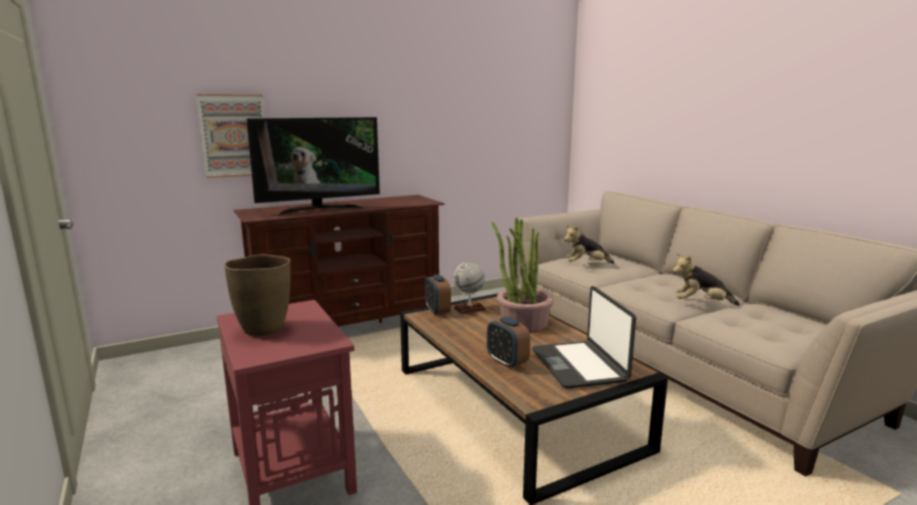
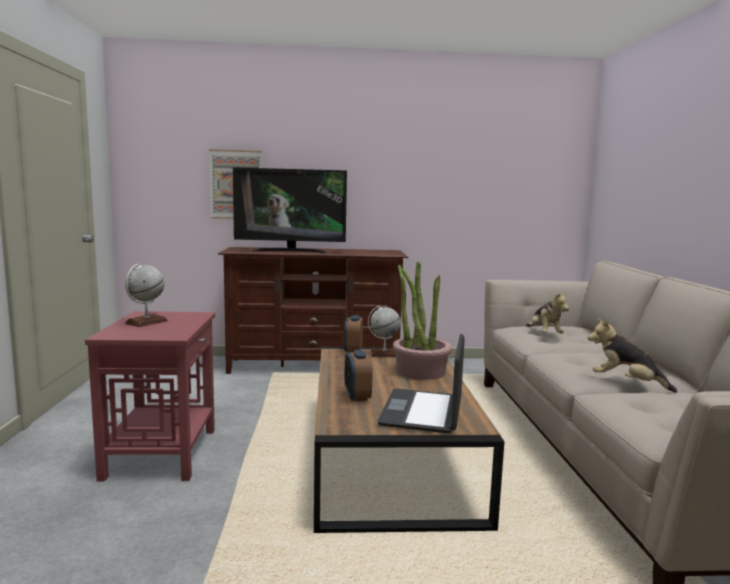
camera: 25 degrees right, 5 degrees down
brown vase [224,254,291,336] -> globe [125,264,168,327]
plush toy [564,225,614,264] -> plush toy turned 120 degrees counterclockwise [526,291,569,333]

